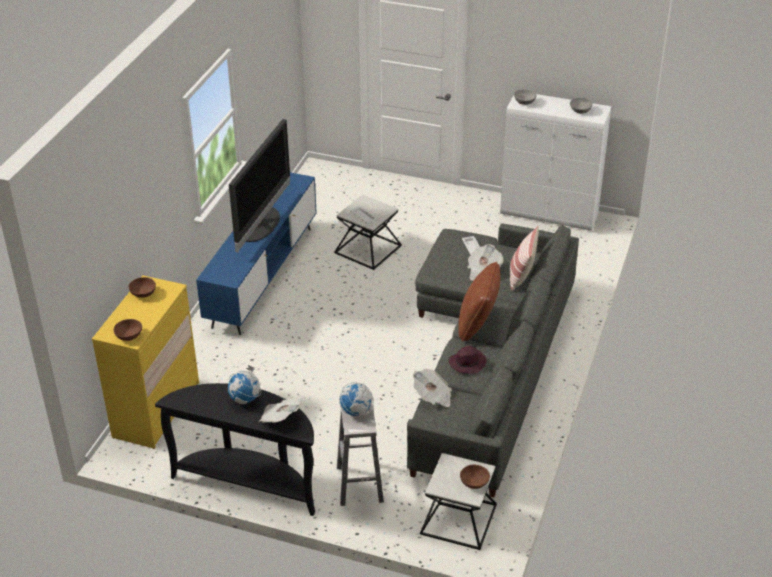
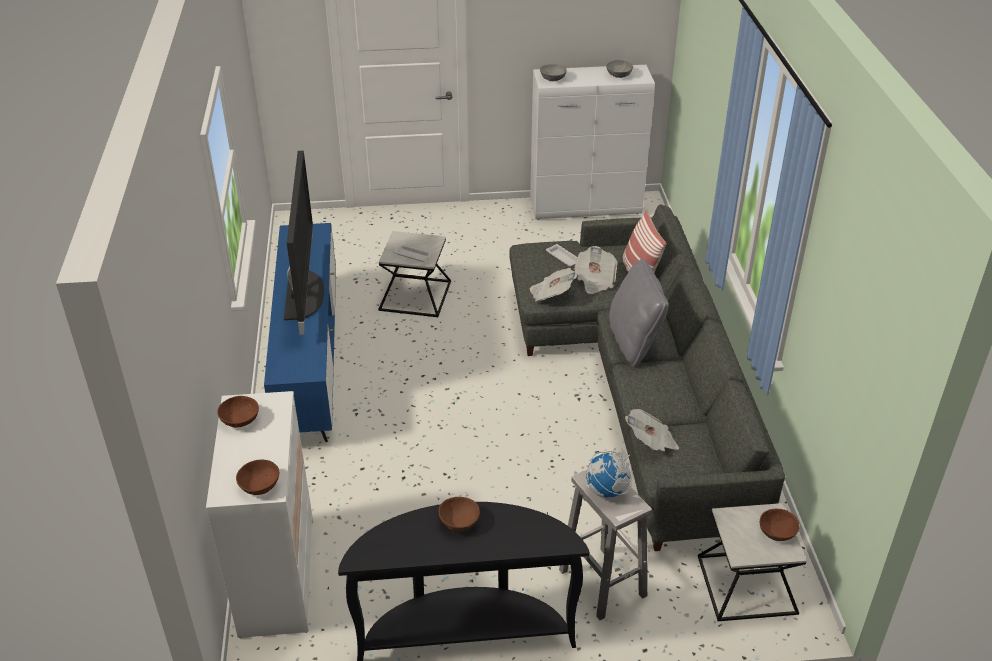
camera: 25 degrees left, 0 degrees up
yellow dresser [92,275,199,449] -> white dresser [206,391,313,638]
globe [228,365,261,404] -> brown bowl [439,497,480,531]
newspaper [259,397,301,423] -> newspaper moved to [530,268,577,302]
purple hat [449,346,487,374] -> none
brown pillow [459,261,501,342] -> grey pillow [609,258,669,366]

